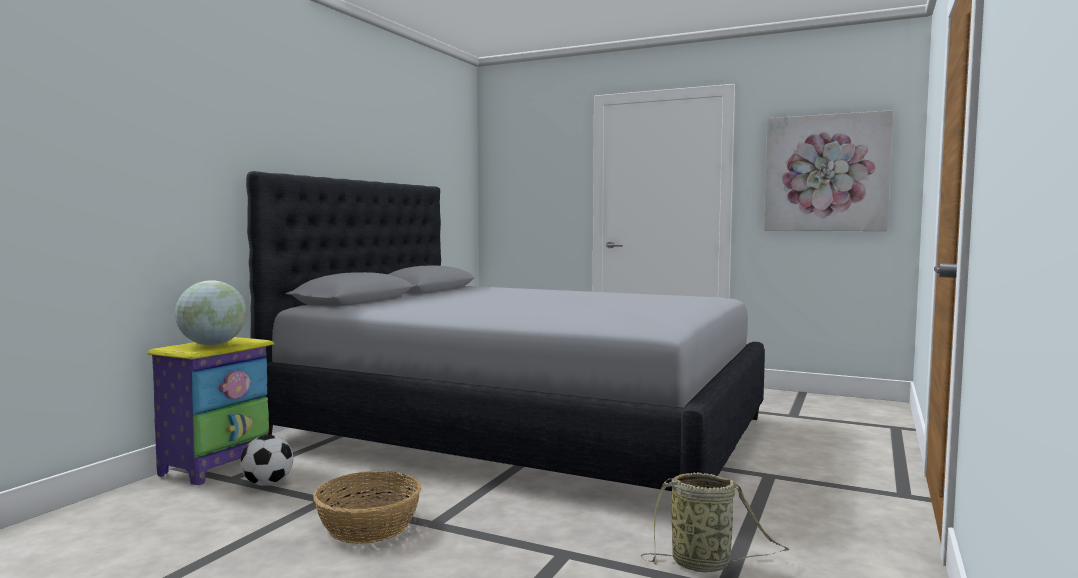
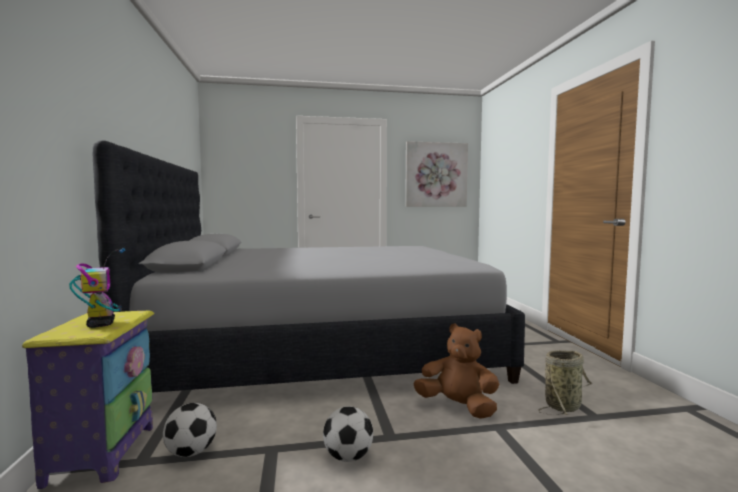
camera: 35 degrees left, 0 degrees up
globe [175,280,247,345] -> toy robot [69,248,126,328]
basket [313,471,421,544] -> football [323,406,373,462]
none -> brown plush toy [413,323,500,419]

